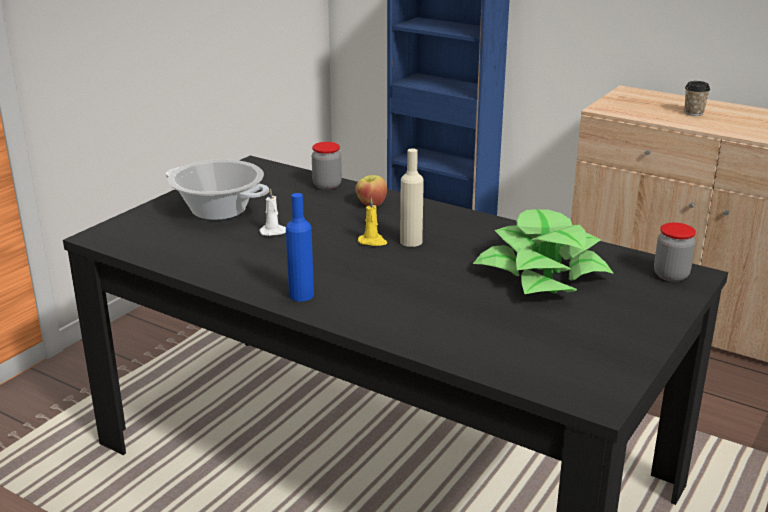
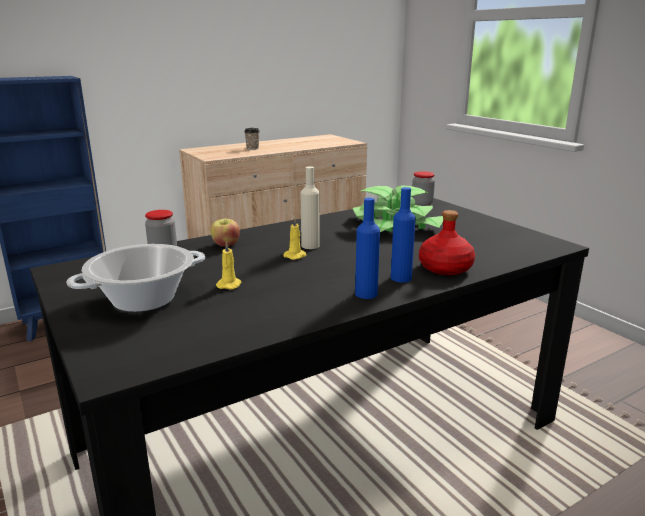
camera: 65 degrees left, 5 degrees down
white candle [259,188,286,236] -> yellow candle [216,241,241,289]
none -> blue bottle [391,187,416,283]
none -> red bottle [419,210,475,275]

